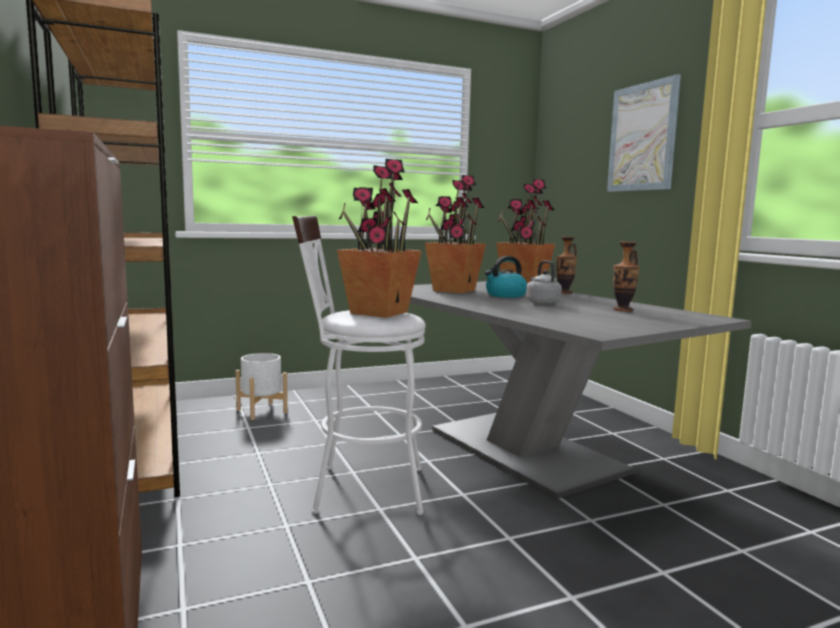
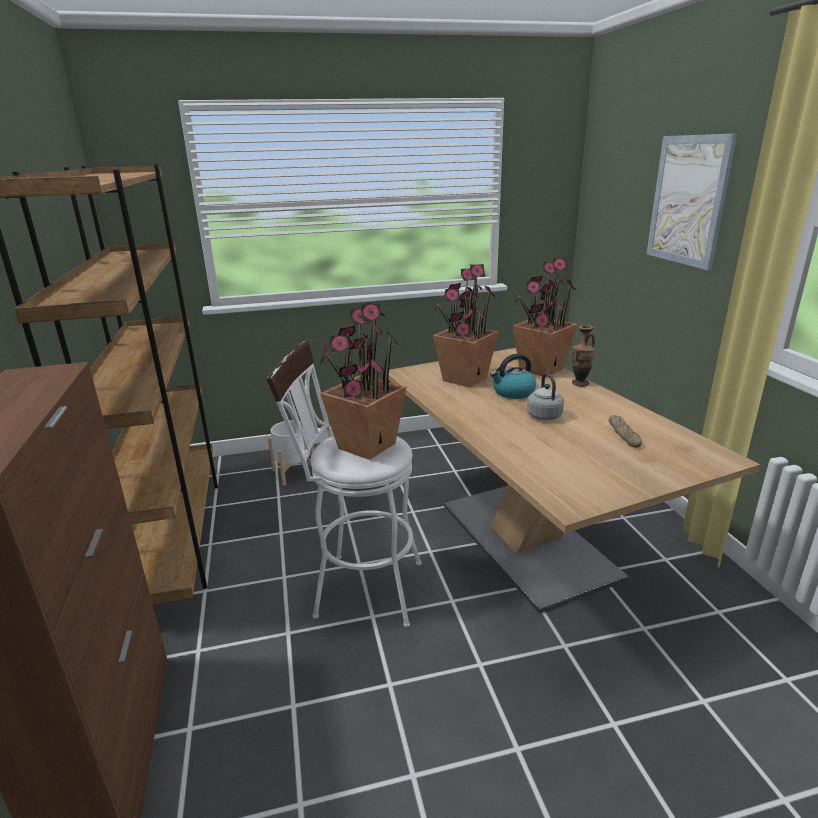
camera: 10 degrees right, 15 degrees up
grey dining table [410,281,751,499] -> brown dining table [388,348,760,614]
vase [613,241,640,312] -> bread [609,415,642,448]

